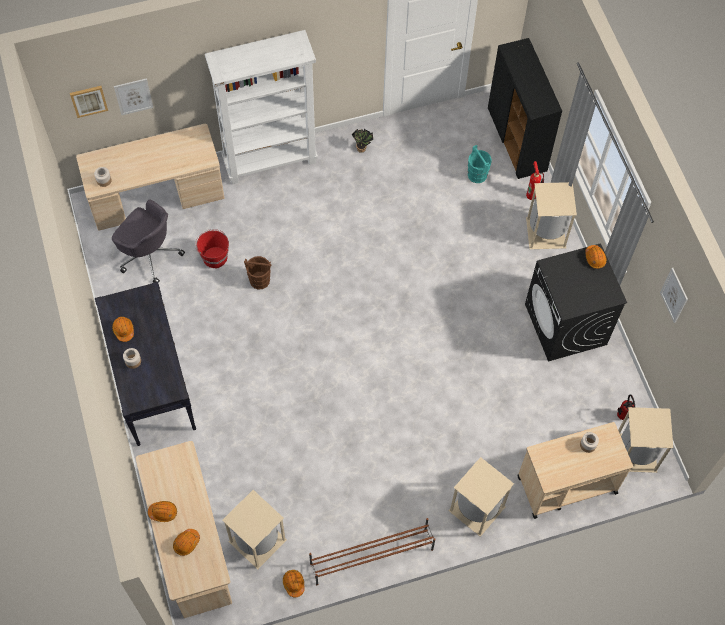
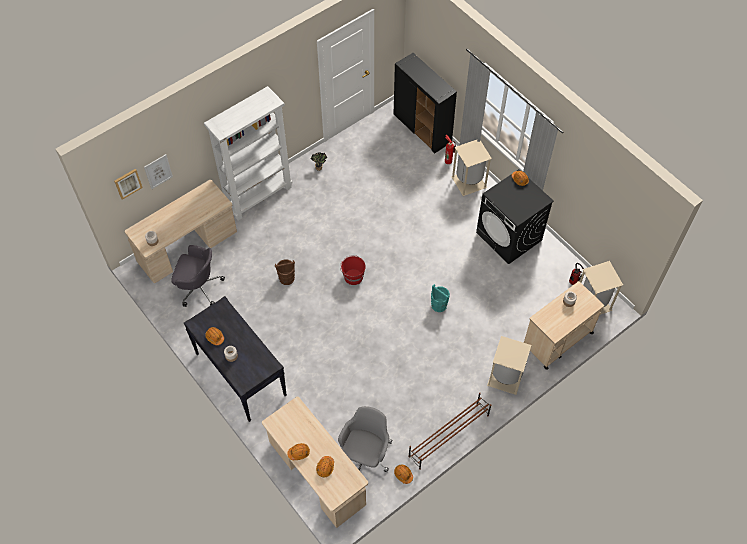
camera: 20 degrees left, 5 degrees down
red bucket [195,229,229,268] -> red bucket moved to [340,255,366,285]
beige trash can [222,490,287,569] -> grey office chair [338,406,392,472]
turquoise bucket [468,145,492,183] -> turquoise bucket moved to [431,284,450,312]
picture [660,268,688,323] -> none

